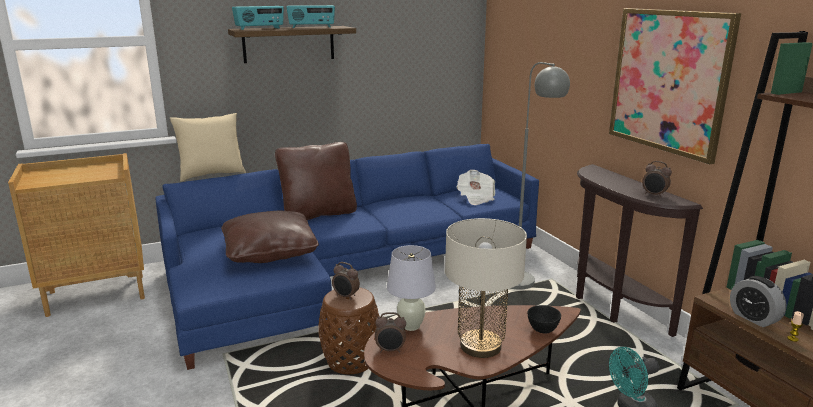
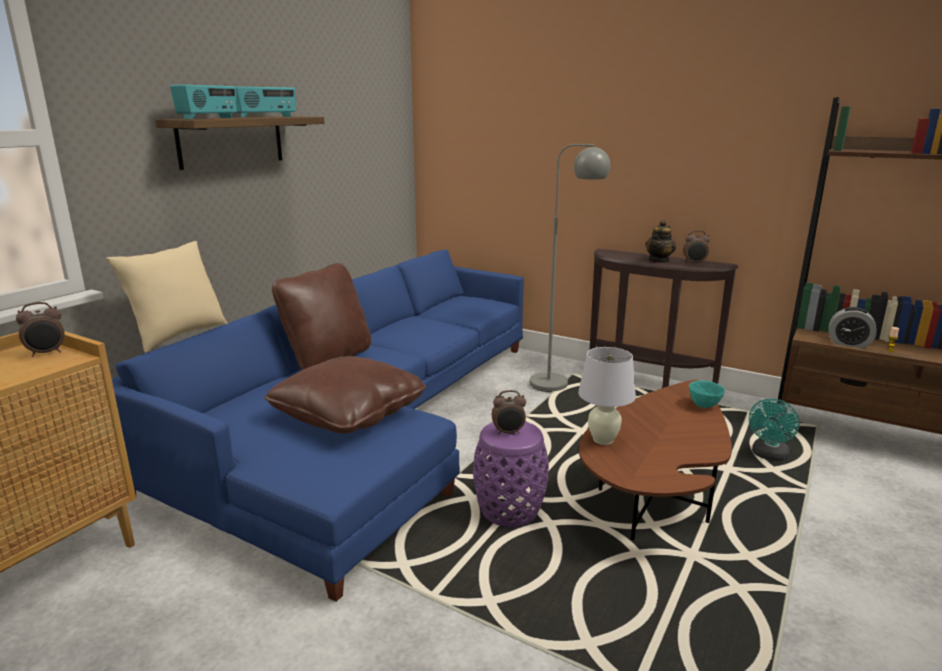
camera: 35 degrees left, 0 degrees up
brown stool [318,287,379,374] -> purple stool [473,421,549,527]
alarm clock [375,312,406,353] -> alarm clock moved to [16,302,65,357]
table lamp [445,218,527,358] -> none
newspaper [457,170,495,205] -> none
black bowl [528,305,561,333] -> turquoise bowl [689,380,725,408]
picture [609,8,741,164] -> none
none -> teapot [645,220,676,263]

